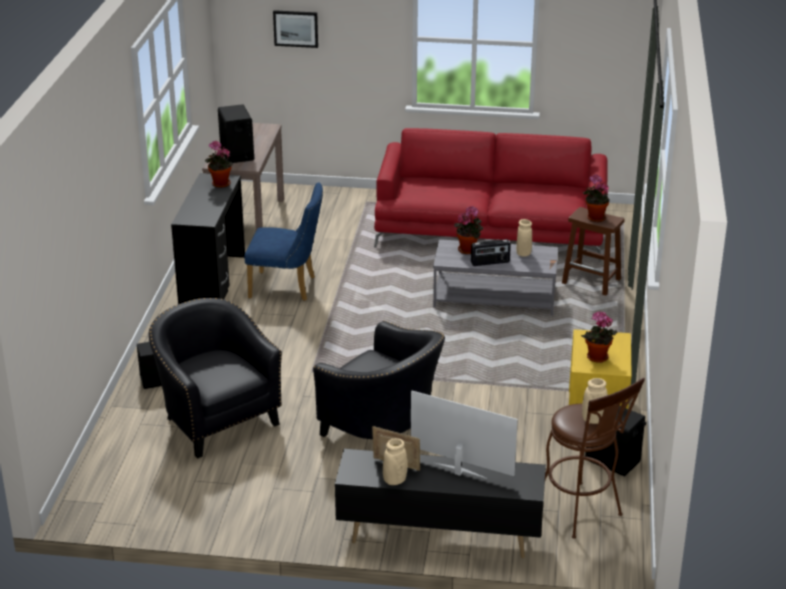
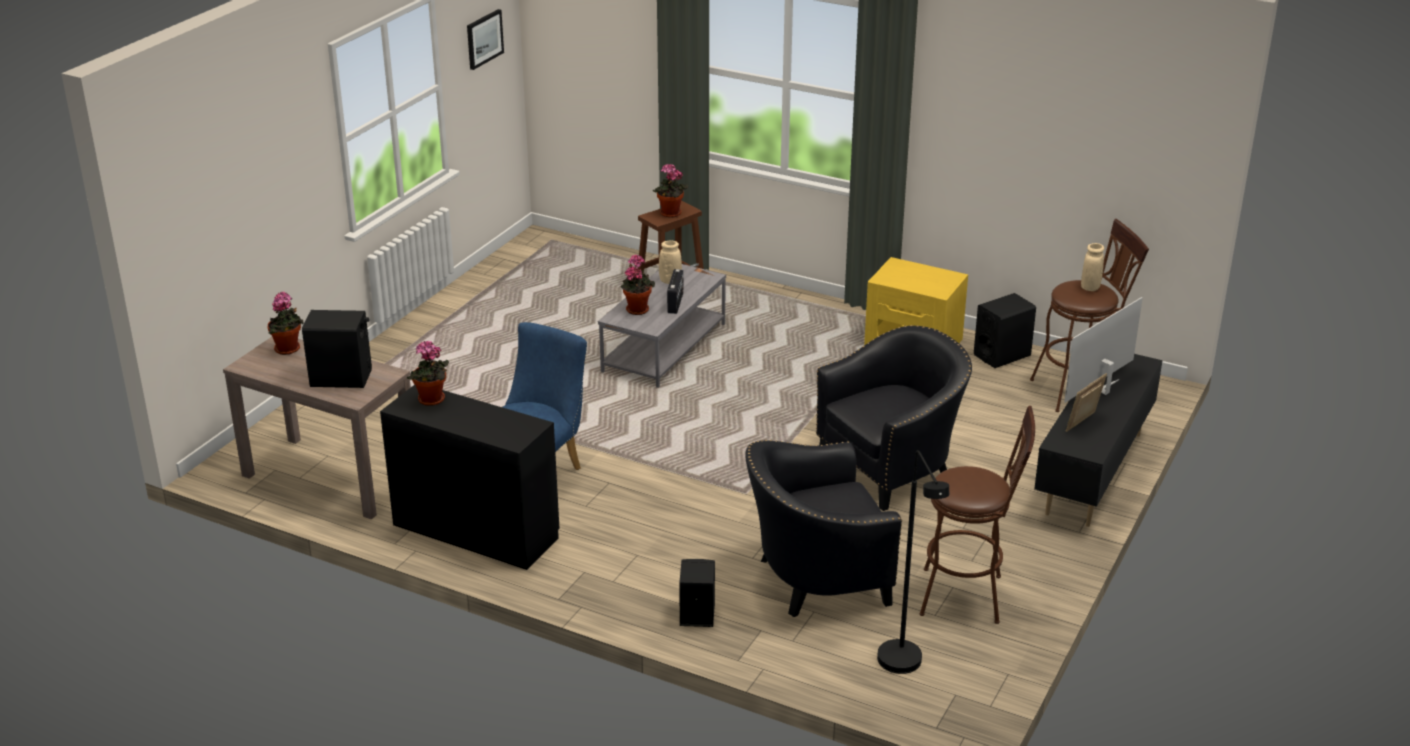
camera: 70 degrees left, 0 degrees up
picture [273,10,318,48] -> picture moved to [467,9,504,70]
red sofa [374,128,607,262] -> none
beige vase [383,438,407,485] -> none
potted plant [581,311,617,363] -> potted plant moved to [268,292,303,355]
none -> black floor lamp [877,450,949,674]
none -> brown stool [920,406,1035,624]

